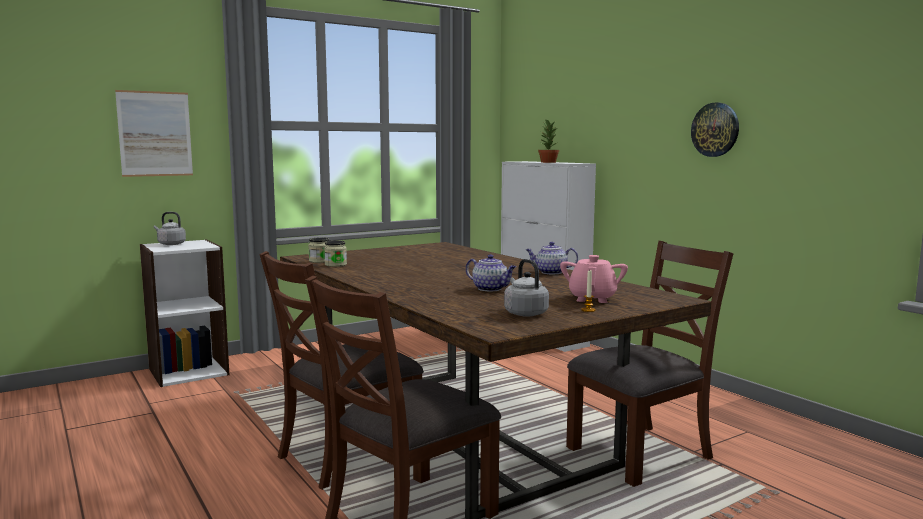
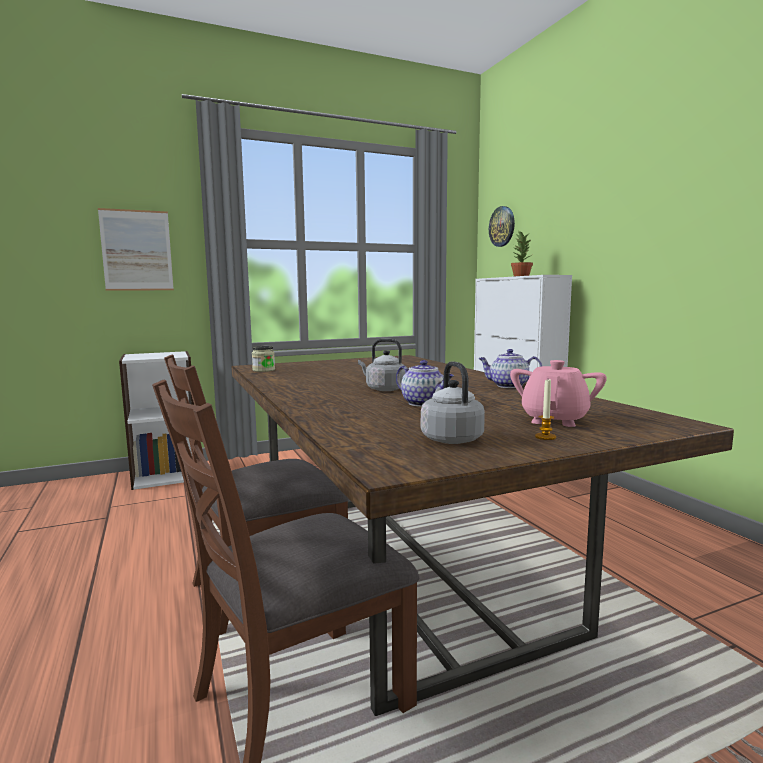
camera: 10 degrees right, 0 degrees up
grey kettle [154,212,186,245] -> grey kettle moved to [358,339,406,391]
jar [324,240,347,267] -> none
brown chair [566,241,733,487] -> none
wall clock [691,102,739,157] -> wall clock moved to [489,206,515,247]

